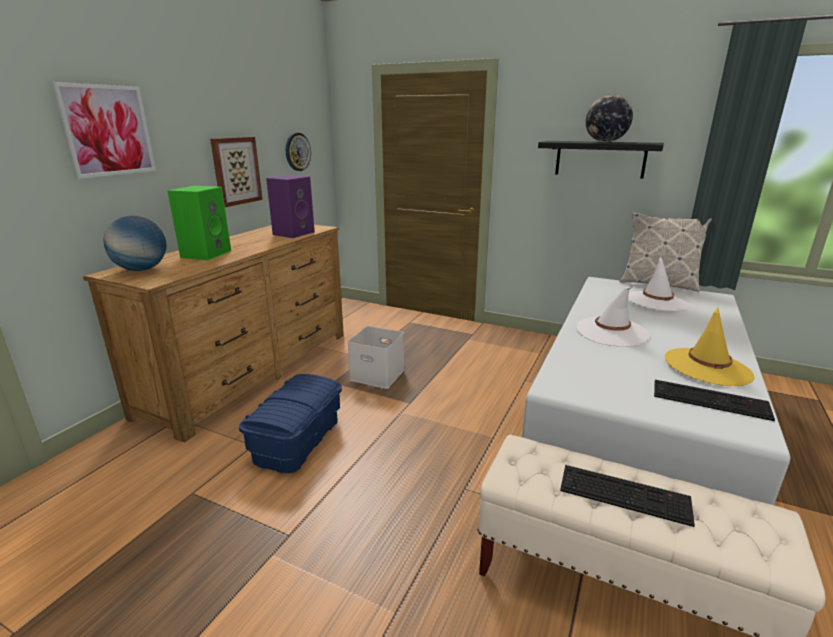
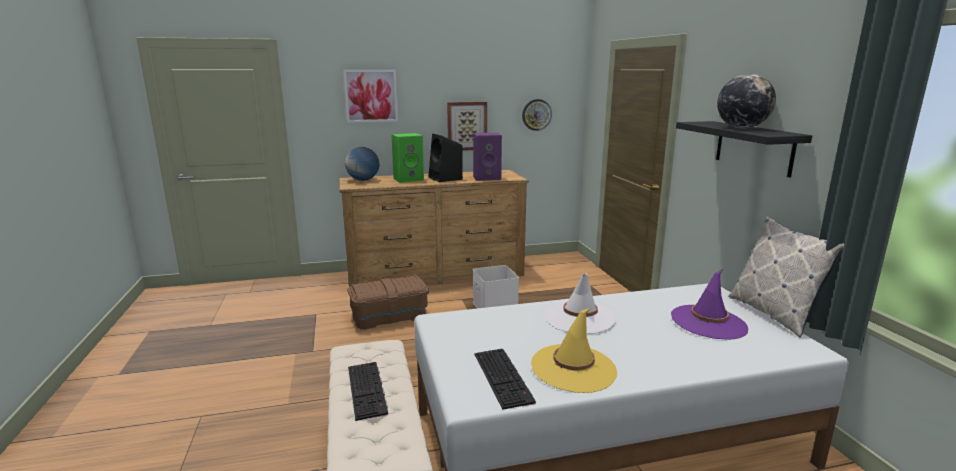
camera: 50 degrees right, 5 degrees down
blue storage box [239,374,342,473] -> brown storage box [347,275,429,330]
white hat [628,256,690,311] -> purple hat [671,269,748,340]
none -> black speaker [428,133,463,182]

